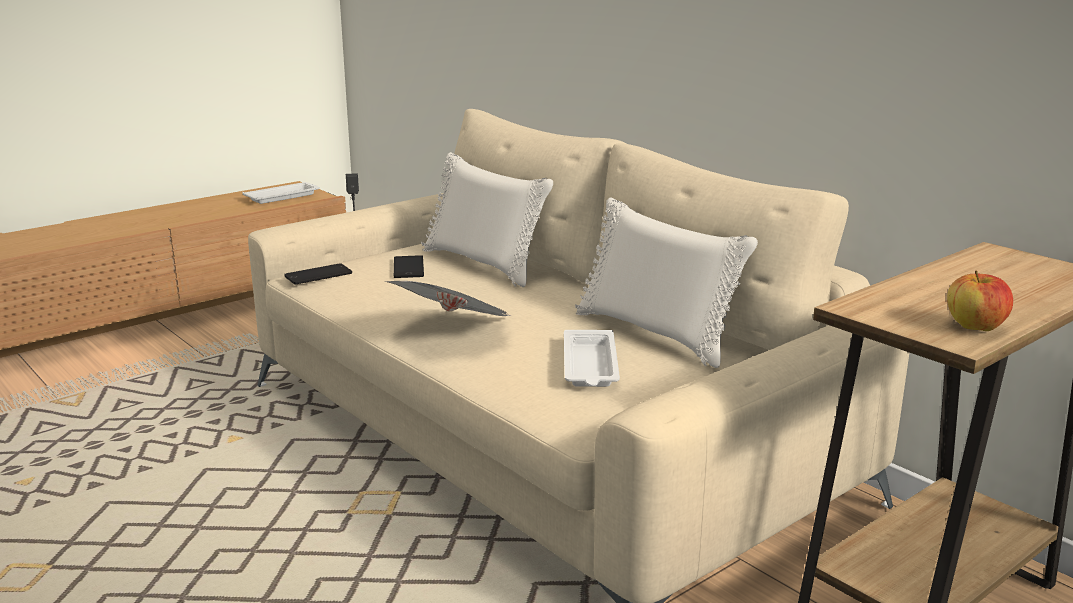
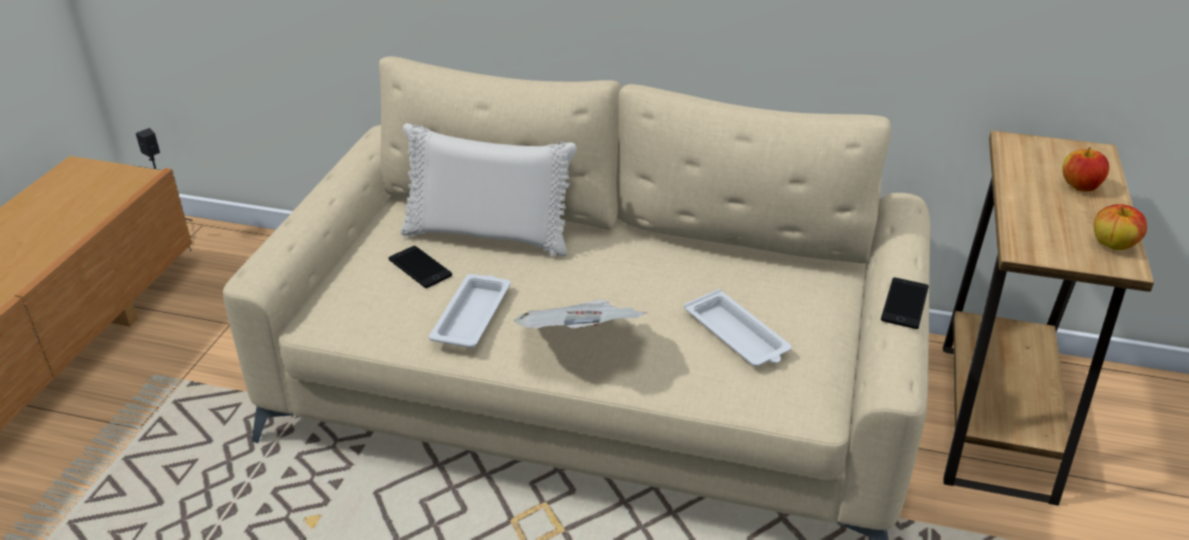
camera: 35 degrees left, 15 degrees up
white tray [242,182,320,204] -> white tray moved to [429,274,511,348]
phone [284,263,352,285] -> phone moved to [881,277,929,329]
white pillow [575,198,758,368] -> none
none -> apple [1062,147,1109,192]

